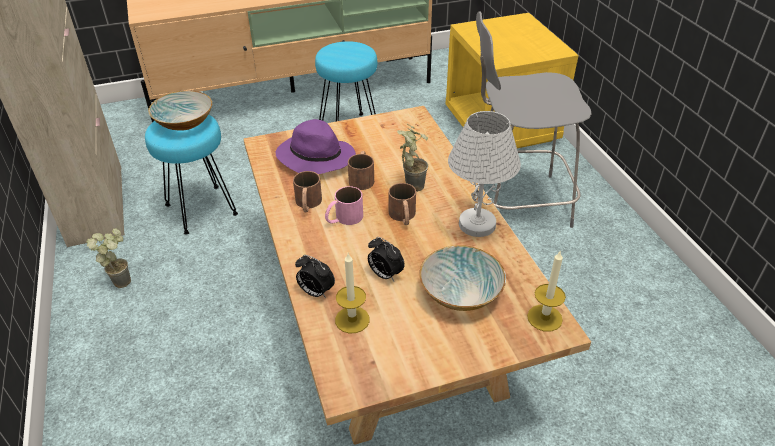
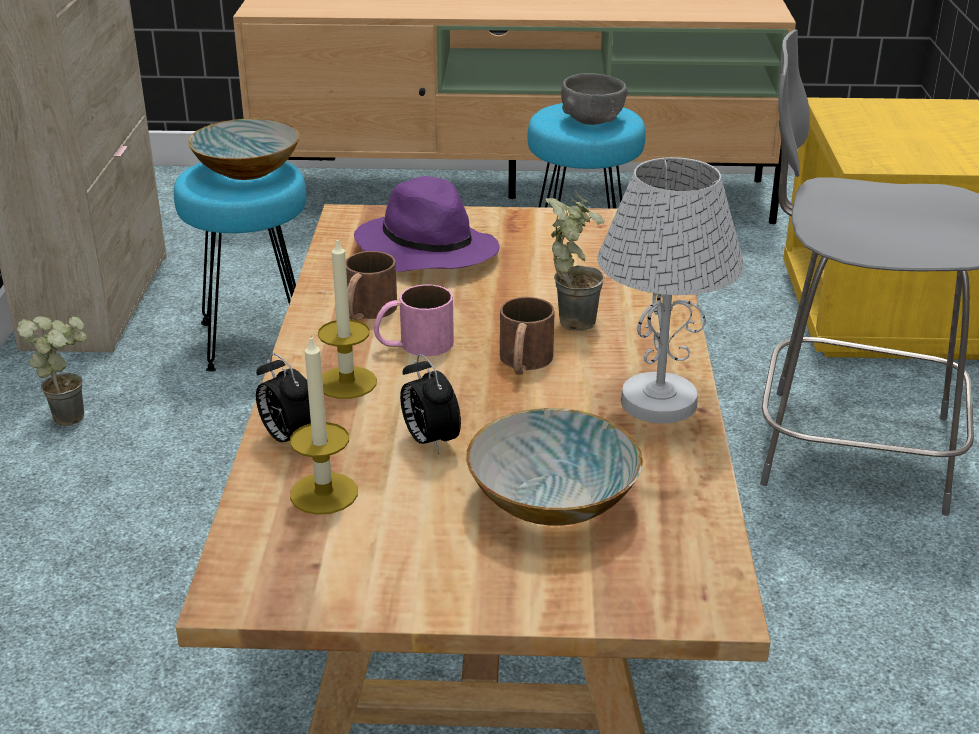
camera: 20 degrees right, 10 degrees down
brown mug [348,151,374,190] -> none
candle [527,251,566,332] -> candle moved to [318,237,377,399]
none -> grey bowl [561,73,628,125]

